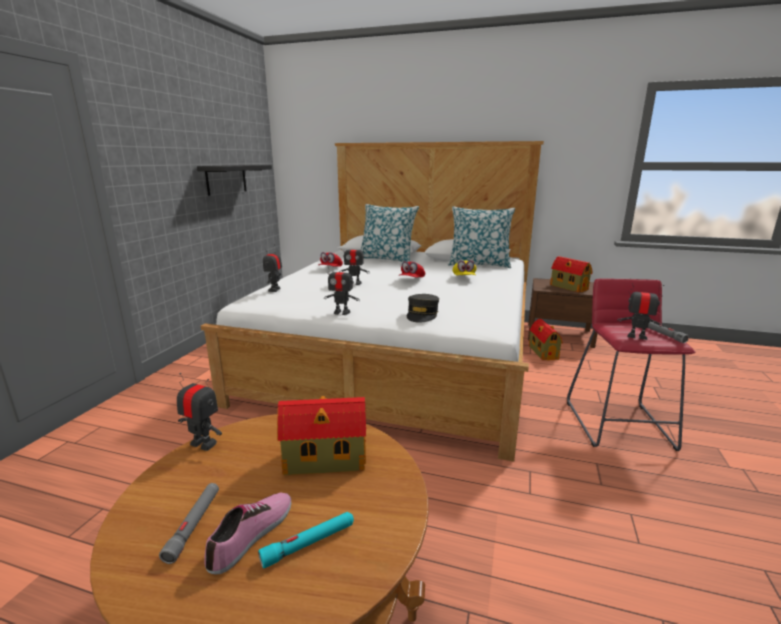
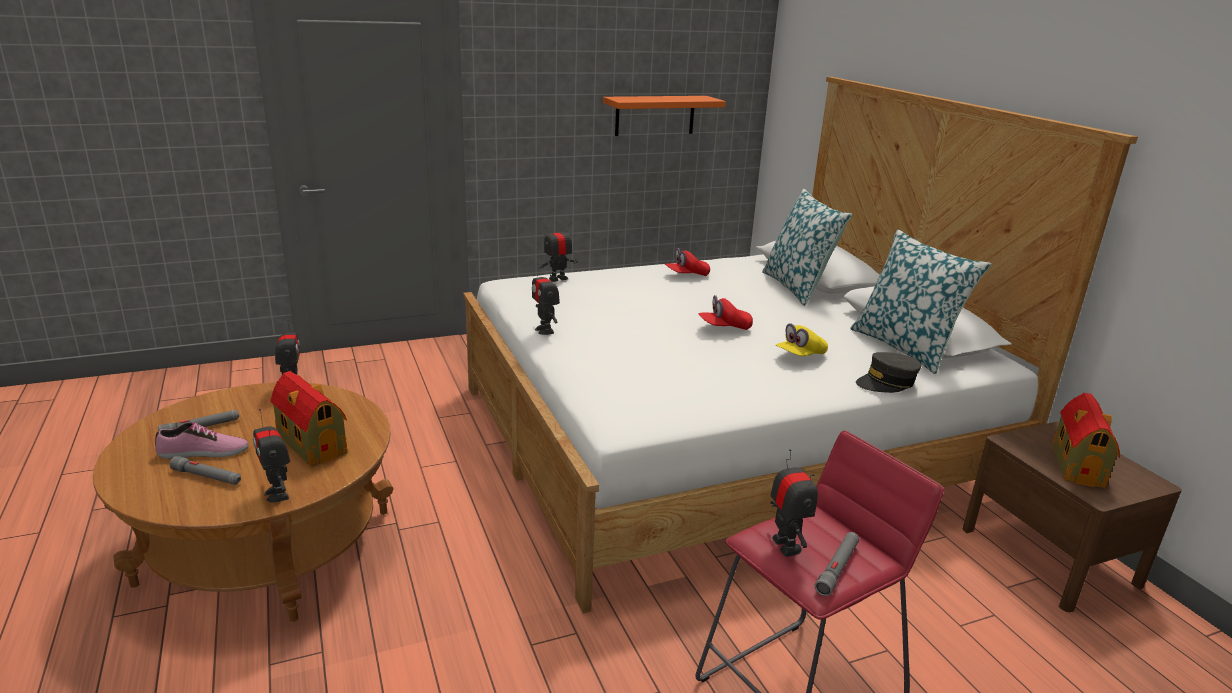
camera: 50 degrees right, 5 degrees up
black shelf [197,165,272,196] -> orange shelf [603,96,726,136]
turquoise flashlight [258,512,354,568] -> grey flashlight [170,456,241,485]
toy robot [341,243,370,285] -> toy robot moved to [253,409,290,502]
grey cap [407,294,439,323] -> grey cap moved to [856,352,921,393]
toy house [529,319,563,360] -> none

